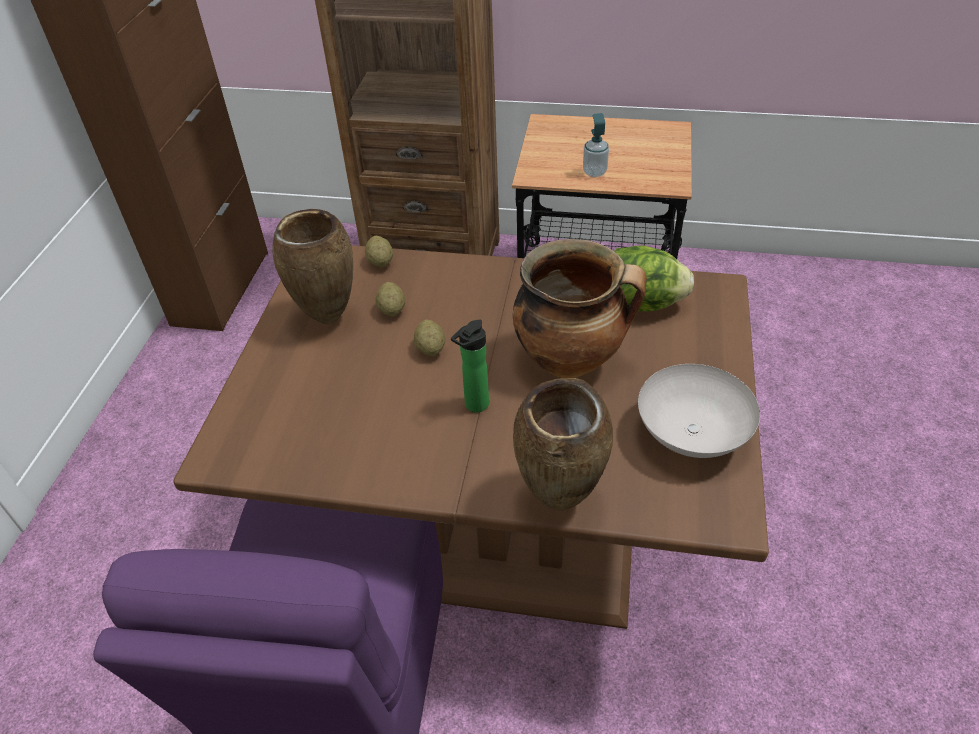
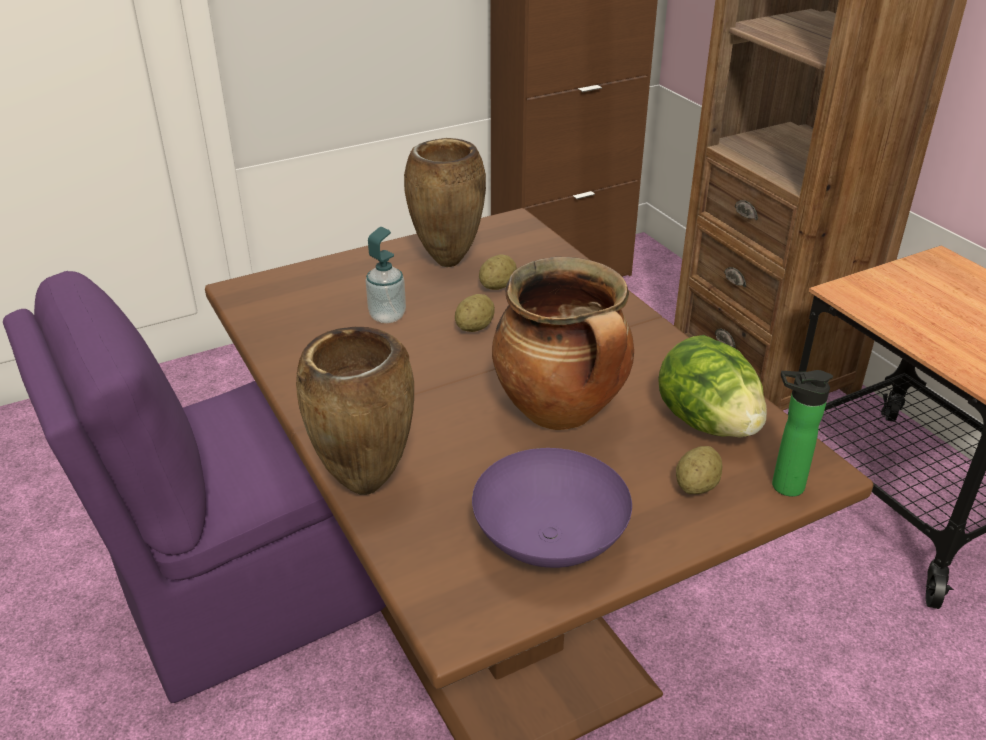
camera: 50 degrees right, 10 degrees down
potato [365,236,393,267] -> potato moved to [676,446,723,494]
bottle [451,320,489,413] -> bottle moved to [772,370,833,497]
soap dispenser [583,113,609,177] -> soap dispenser moved to [366,227,406,323]
white bowl [638,364,760,458] -> purple bowl [472,448,632,568]

